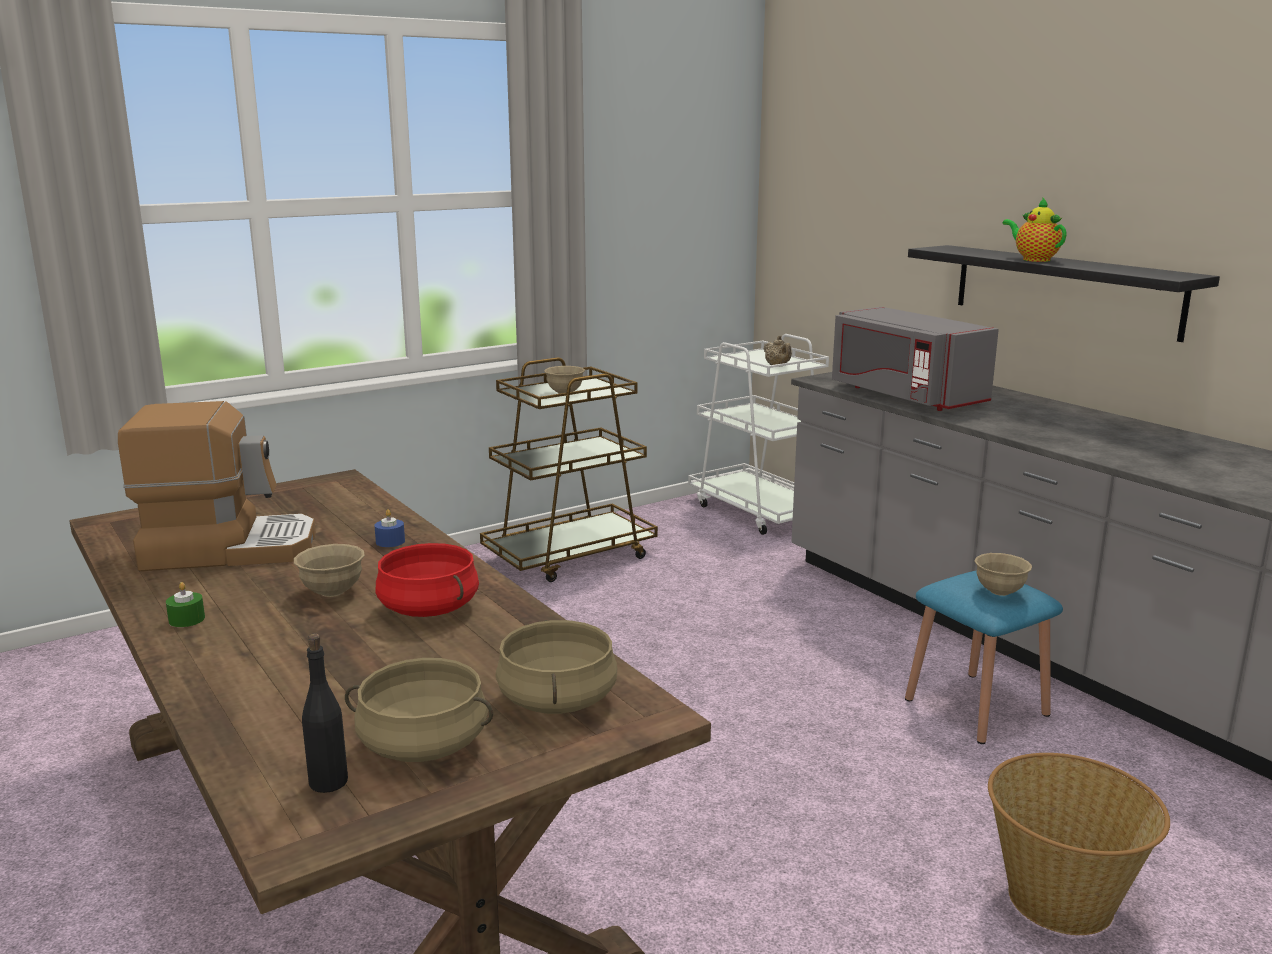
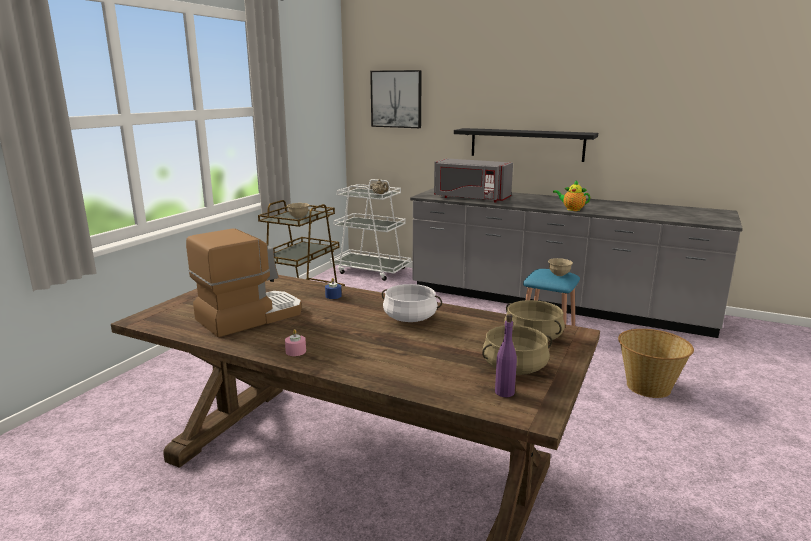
camera: 30 degrees left, 0 degrees up
green candle [166,582,205,627] -> pink candle [285,329,306,356]
beige bowl [294,544,365,597] -> none
black bottle [302,634,348,793] -> purple bottle [495,314,517,397]
red cooking pot [375,543,479,617] -> white cooking pot [382,284,442,322]
teapot [1002,198,1067,262] -> teapot moved to [553,180,590,211]
none -> picture [370,70,422,128]

